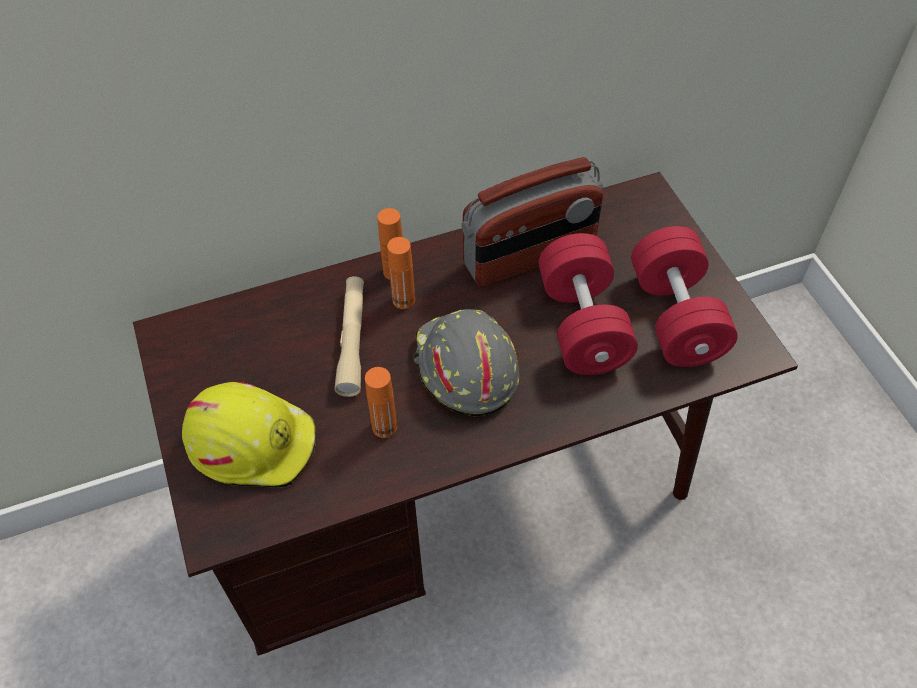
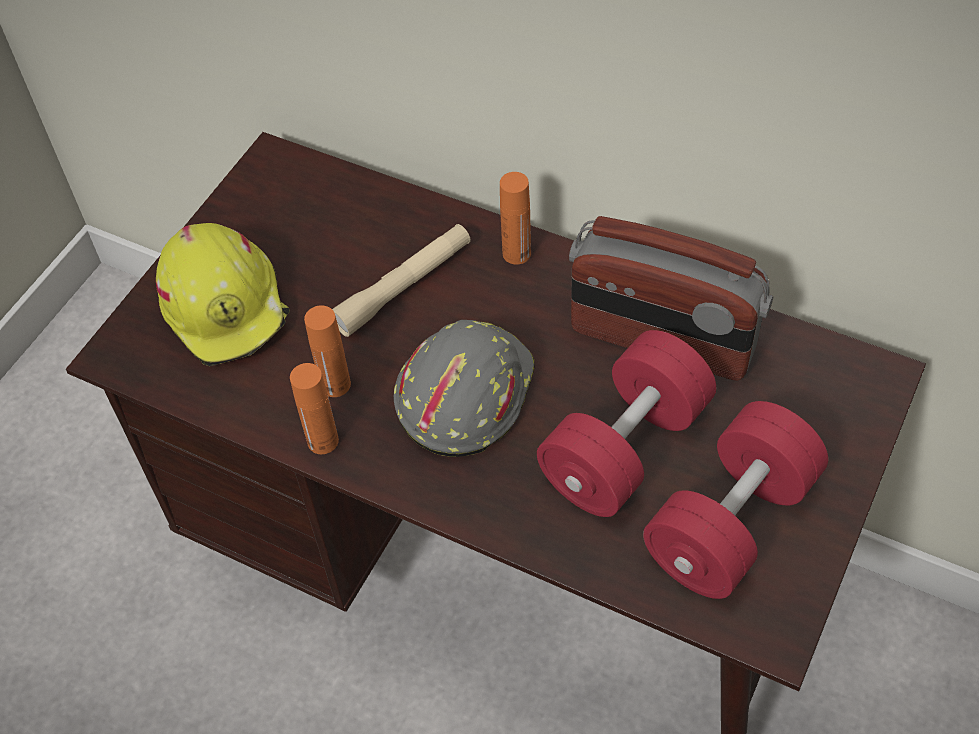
camera: 50 degrees right, 0 degrees up
orange bottle [387,237,415,309] -> orange bottle moved to [290,363,339,454]

